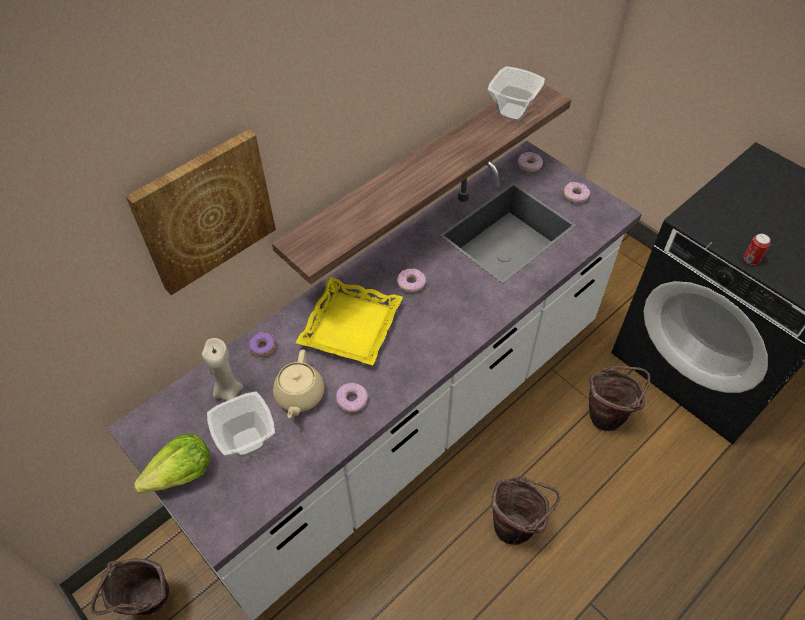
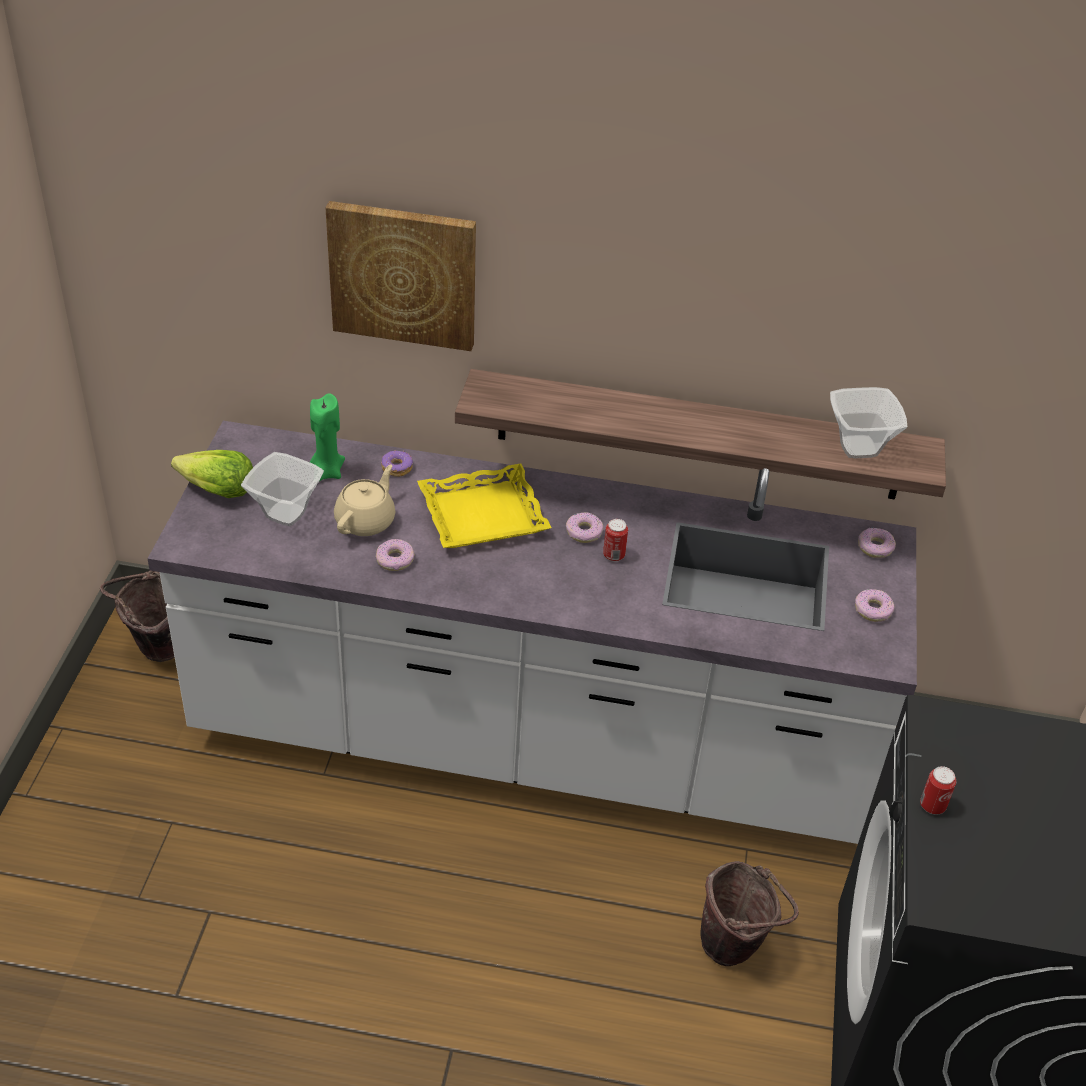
camera: 50 degrees right, 10 degrees down
beige candle [202,338,243,401] -> green candle [310,393,345,481]
beige teapot [273,350,324,418] -> beige teapot turned 150 degrees clockwise [334,464,395,536]
brown bucket [492,476,561,545] -> none
none -> can [603,519,628,562]

